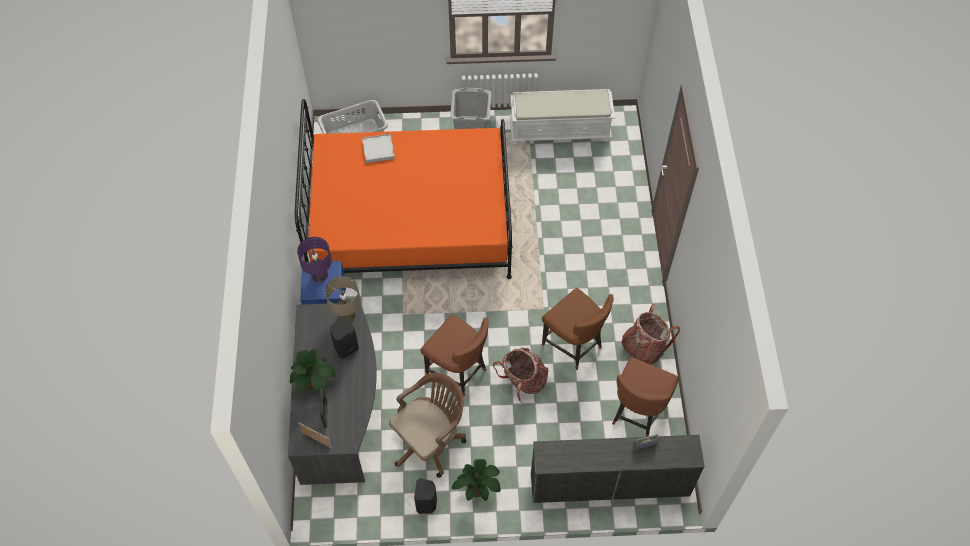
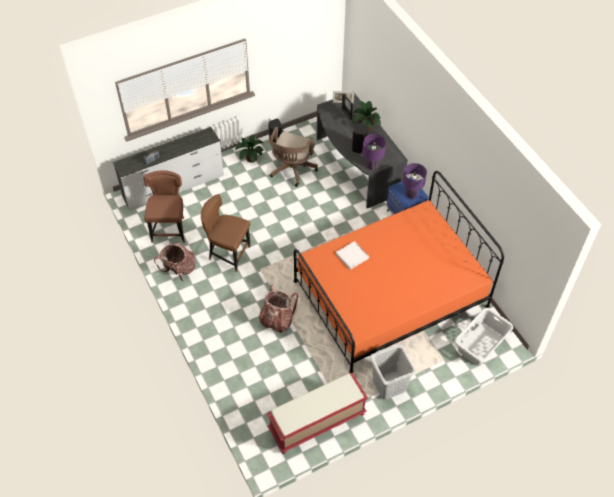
camera: 155 degrees right, 5 degrees down
beige table lamp [325,276,361,322] -> purple table lamp [362,134,386,170]
white tray [362,134,395,163] -> white tray moved to [336,241,369,270]
brown chair [421,314,489,397] -> none
backpack [493,347,549,402] -> backpack moved to [259,285,298,333]
white bench [510,89,615,145] -> red bench [267,373,368,454]

